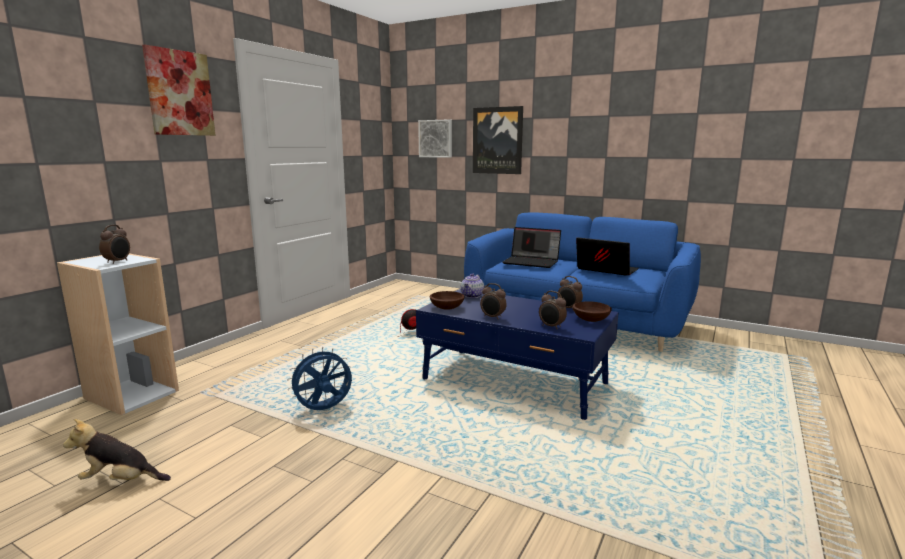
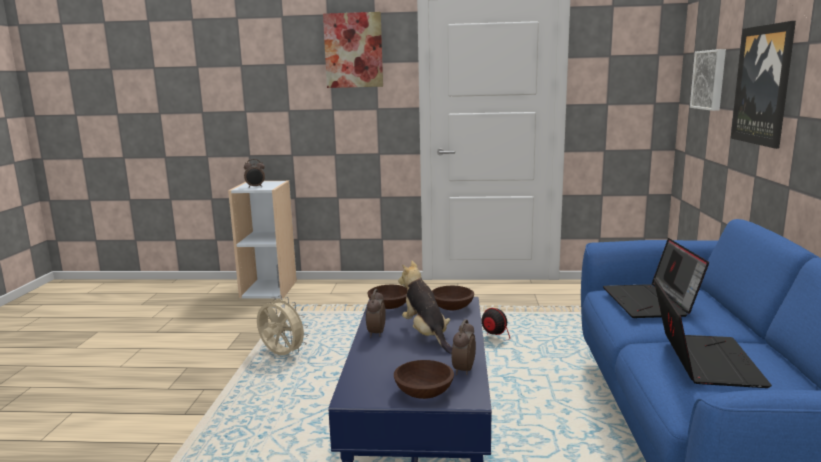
camera: 65 degrees right, 0 degrees up
plush toy [63,419,171,481] -> plush toy moved to [398,261,452,354]
blue fan [287,347,352,410] -> beige fan [257,295,309,355]
teapot [461,274,484,298] -> brown bowl [432,286,474,310]
alarm clock [539,291,567,329] -> none

